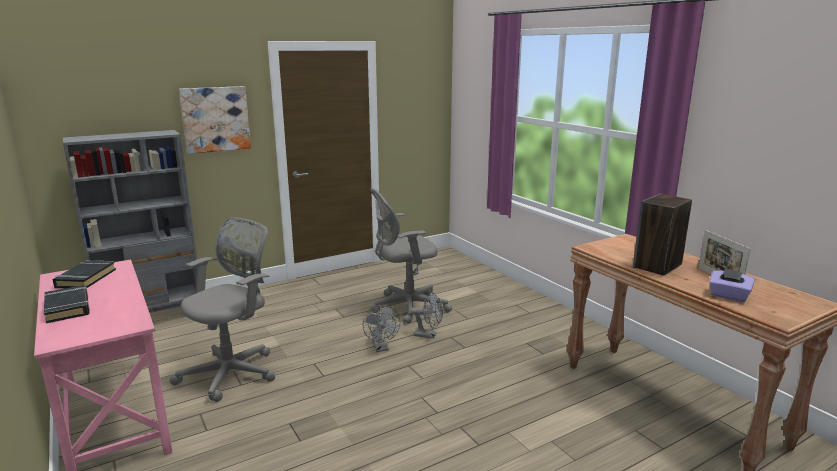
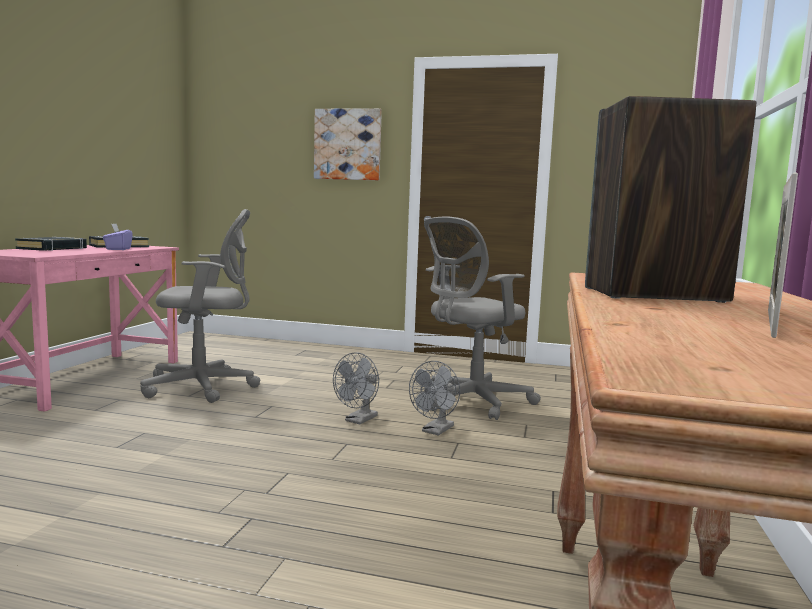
camera: 45 degrees right, 10 degrees down
grey bookcase [63,130,197,312] -> none
grey office chair [370,188,452,324] -> grey office chair turned 60 degrees counterclockwise [424,217,541,420]
grey fan [410,292,443,339] -> grey fan turned 60 degrees clockwise [409,361,460,436]
purple tissue box [709,269,755,302] -> purple tissue box moved to [103,224,133,250]

